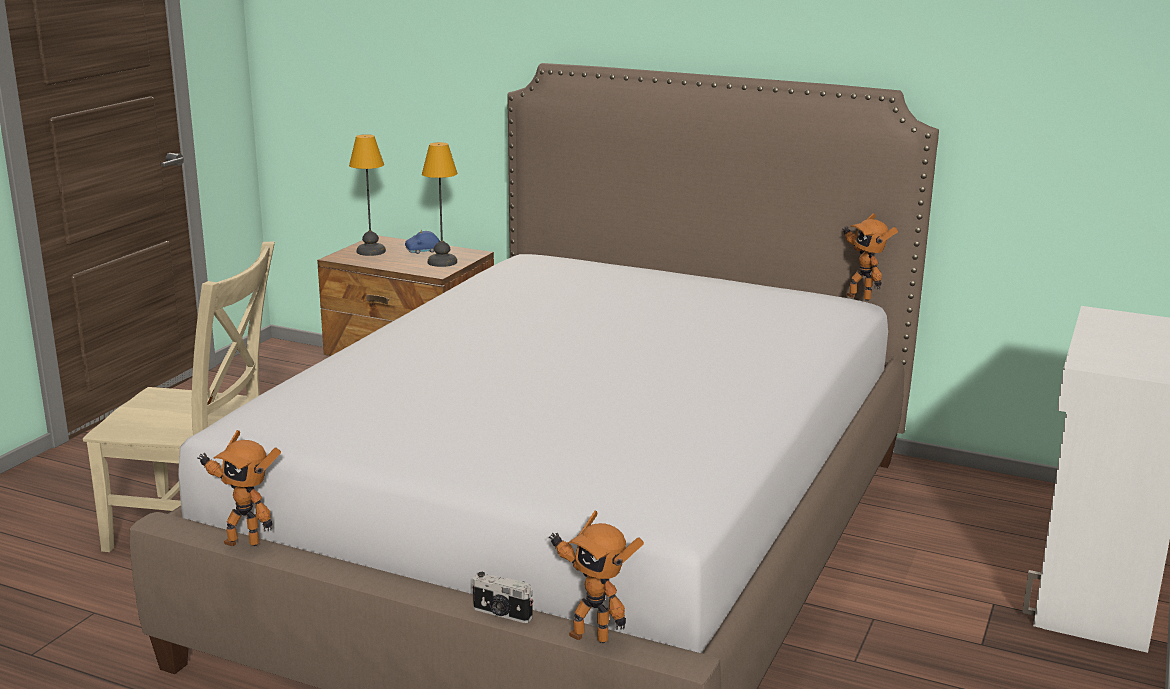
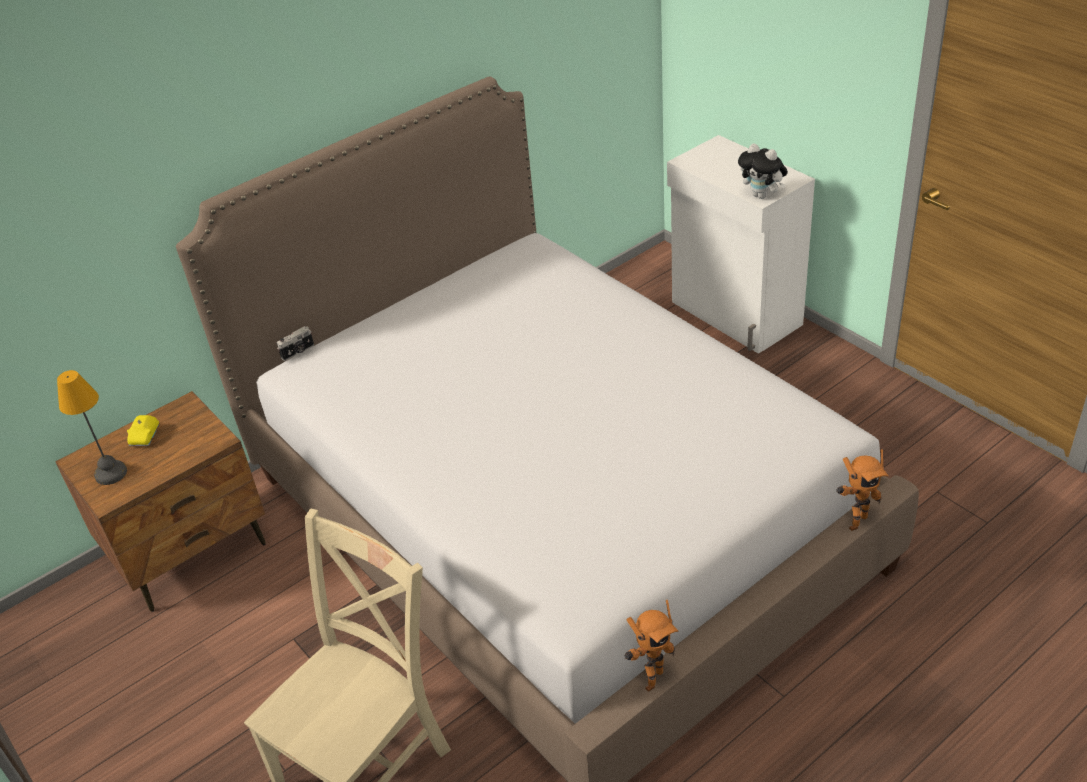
camera: 60 degrees left, 20 degrees up
blue toy car [405,229,440,254] -> yellow toy car [127,415,159,446]
table lamp [422,142,458,267] -> none
camera [472,572,534,623] -> camera moved to [277,326,314,361]
toy robot [842,213,898,301] -> none
none -> plush toy [738,143,788,199]

